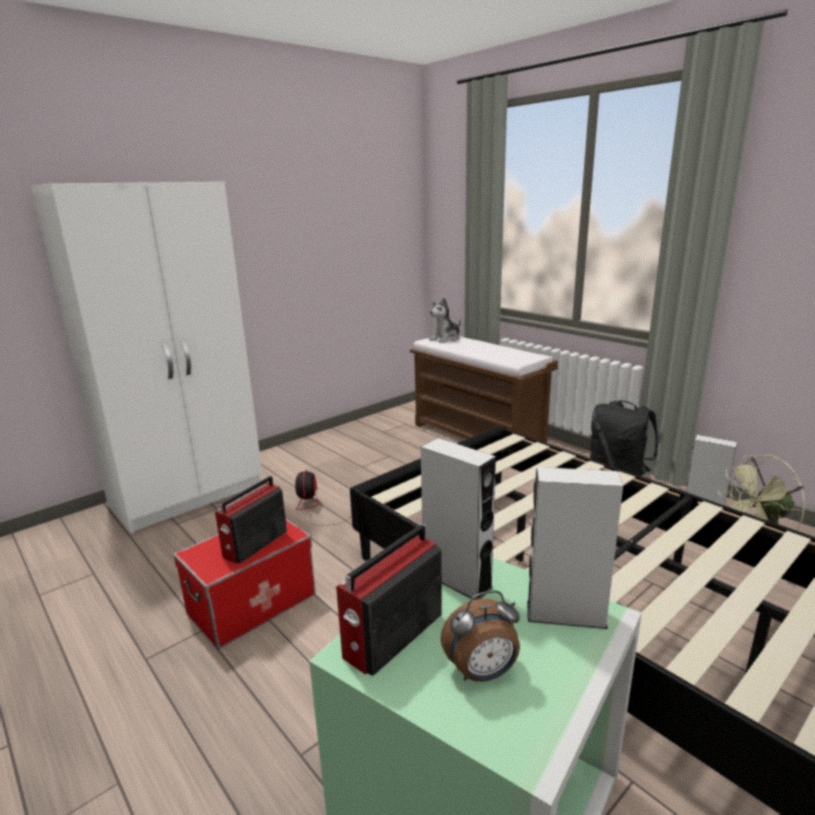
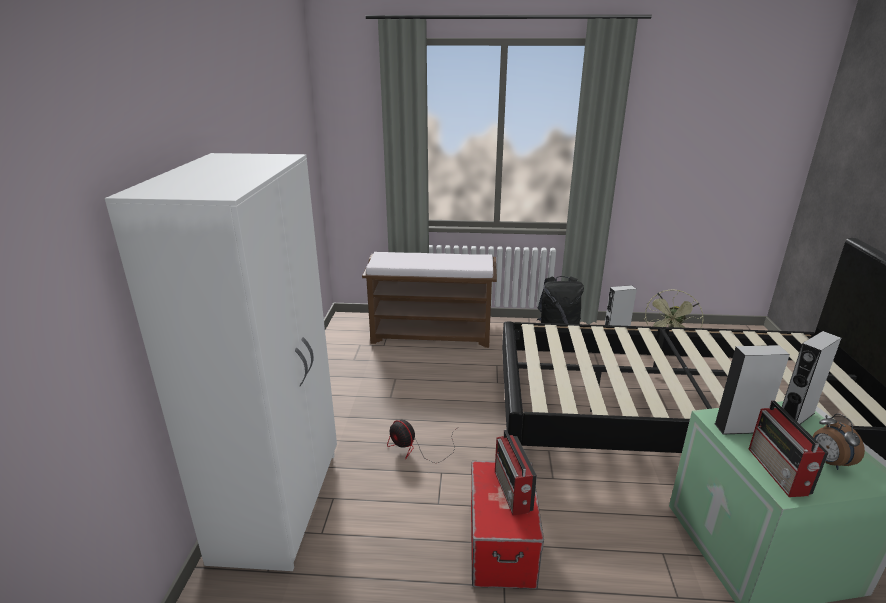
camera: 45 degrees left, 5 degrees up
plush toy [429,298,461,343] -> none
alarm clock [440,590,520,682] -> alarm clock turned 135 degrees clockwise [812,413,865,470]

